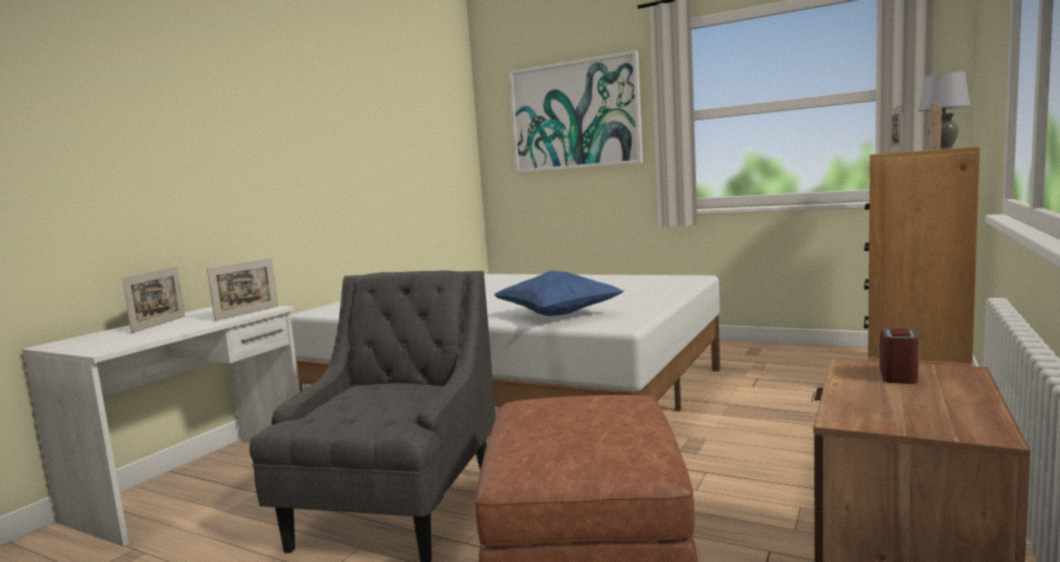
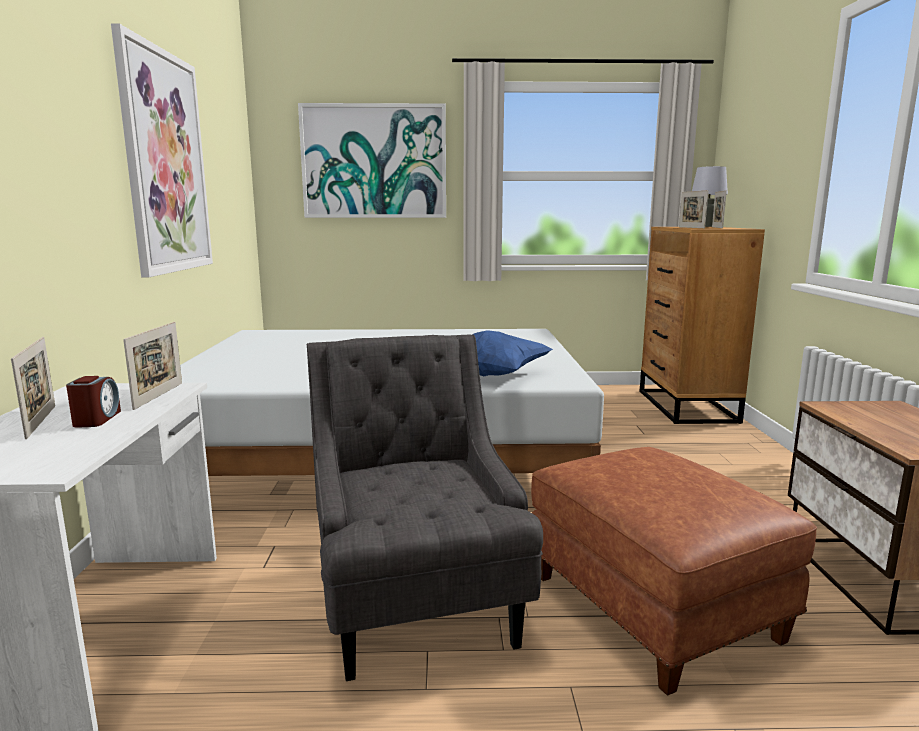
camera: 30 degrees left, 5 degrees up
alarm clock [880,328,919,384] -> alarm clock moved to [66,376,121,427]
none -> picture [111,23,213,277]

